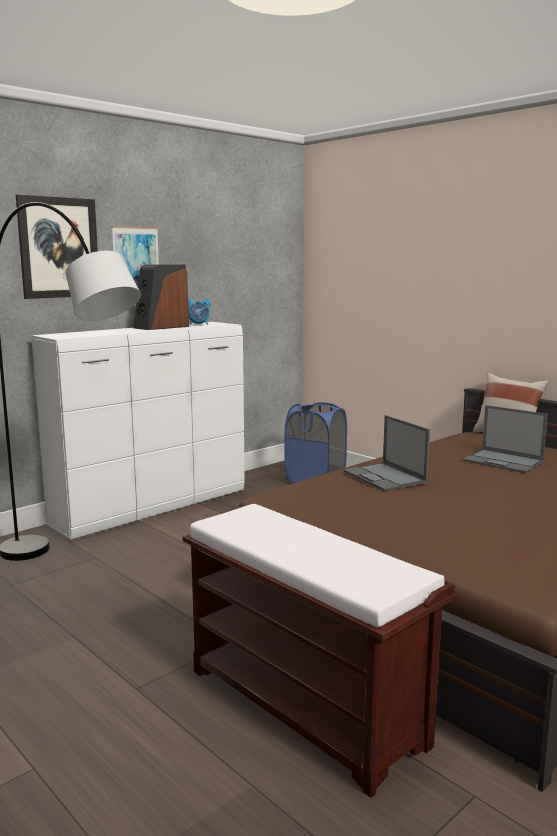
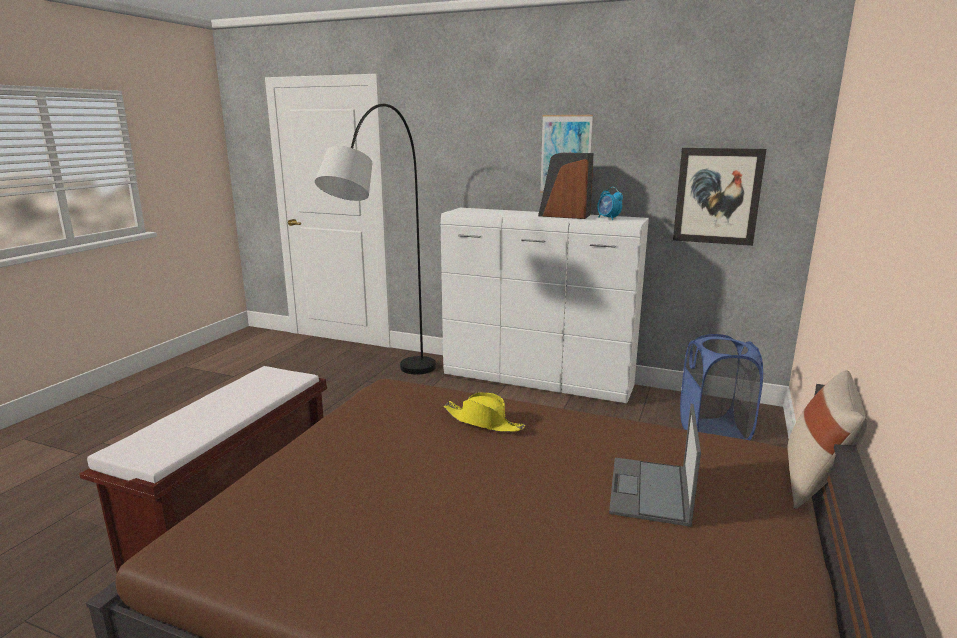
camera: 65 degrees right, 5 degrees up
picture [16,195,98,299] -> picture moved to [673,148,766,246]
laptop [343,415,430,491] -> yellow hat [443,392,525,432]

